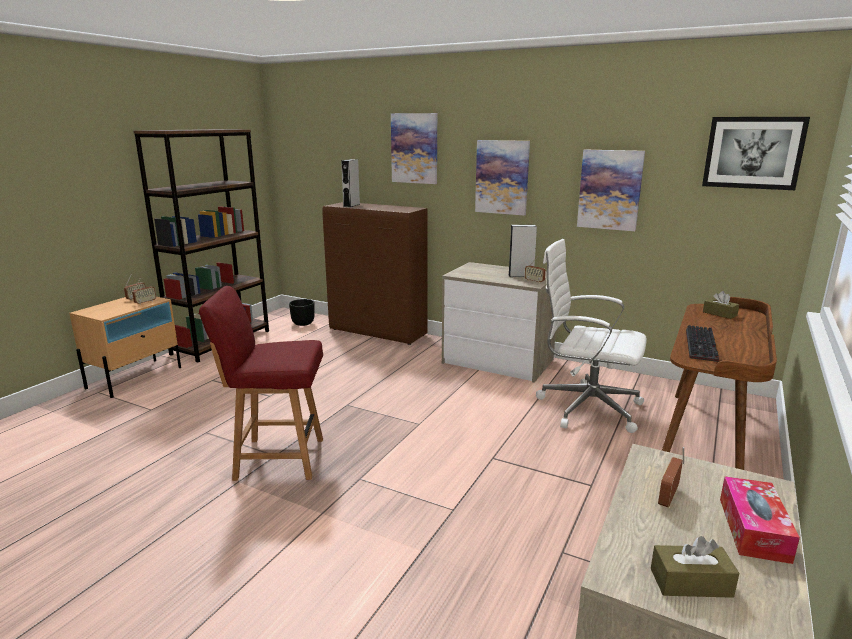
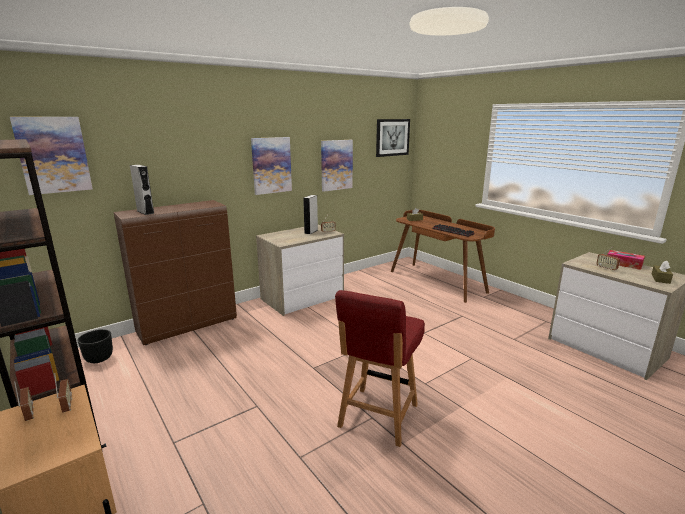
camera: 65 degrees left, 0 degrees up
picture [391,113,437,184] -> picture moved to [10,117,93,195]
white office chair [536,239,647,433] -> none

